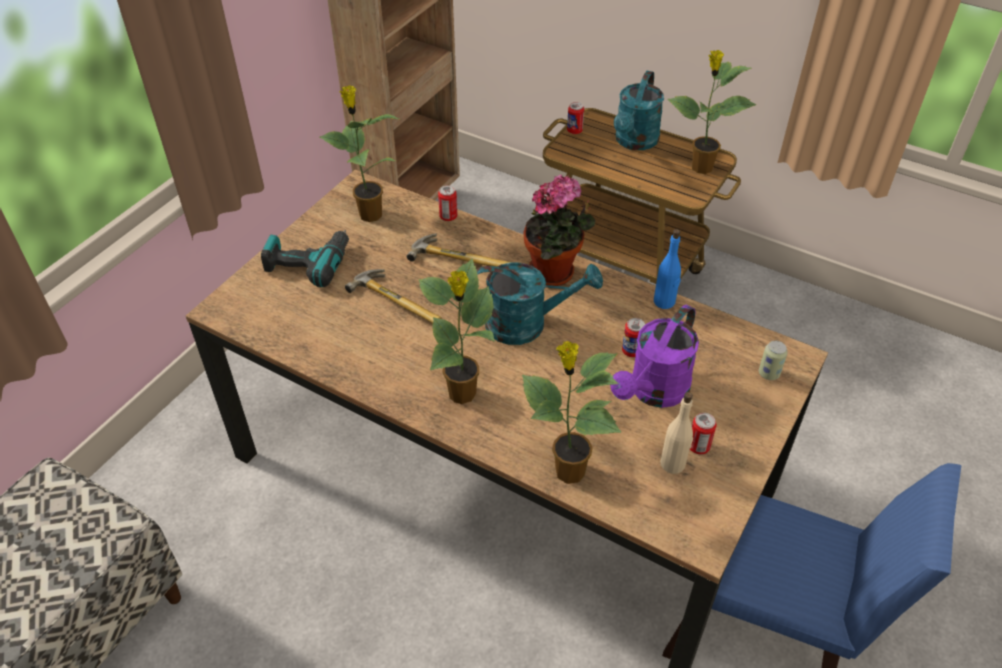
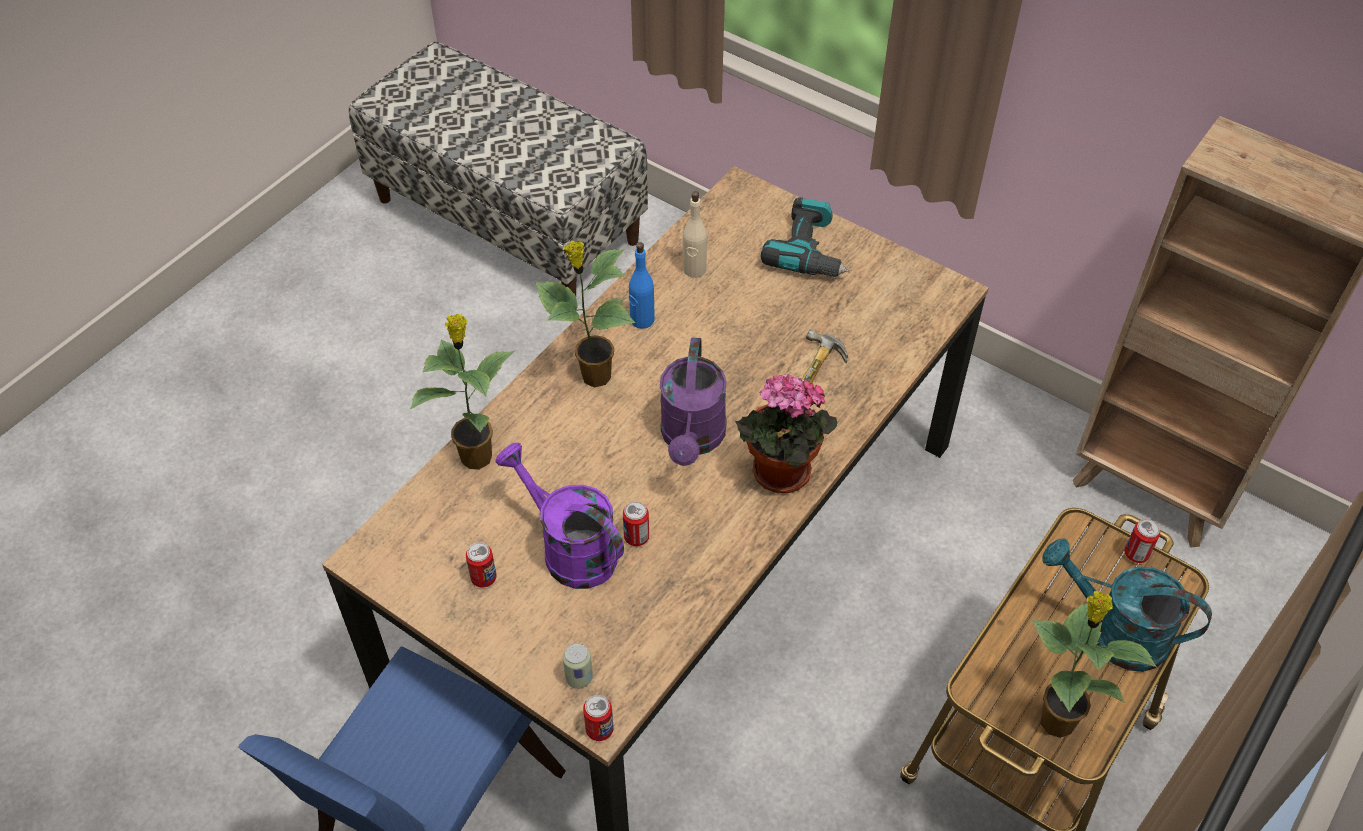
camera: 95 degrees right, 5 degrees up
potted plant [319,85,399,222] -> none
hammer [345,269,442,324] -> none
can [438,185,457,221] -> can moved to [583,695,614,741]
turquoise watering can [476,262,603,345] -> purple watering can [660,337,727,466]
blue bottle [654,229,681,309] -> blue bottle moved to [629,242,655,329]
beige bottle [660,392,693,474] -> beige bottle moved to [683,191,707,278]

